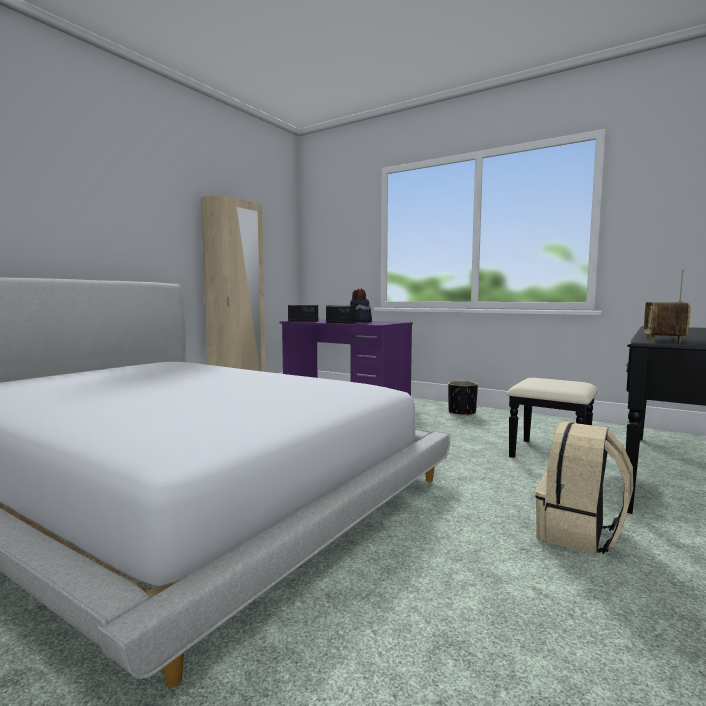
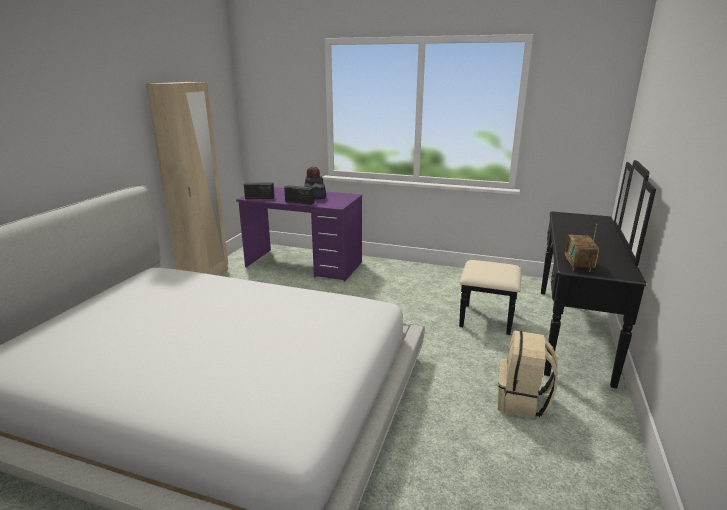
camera: 15 degrees left, 15 degrees up
black planter [448,381,478,416] -> none

